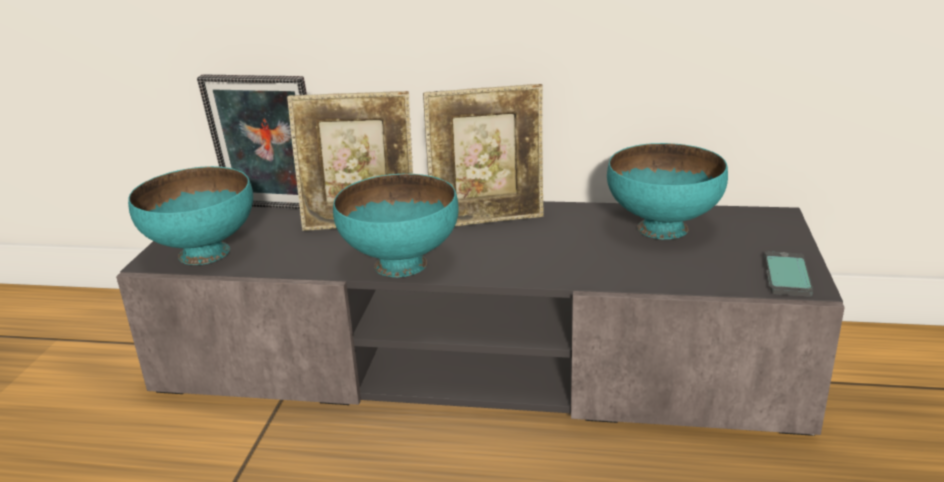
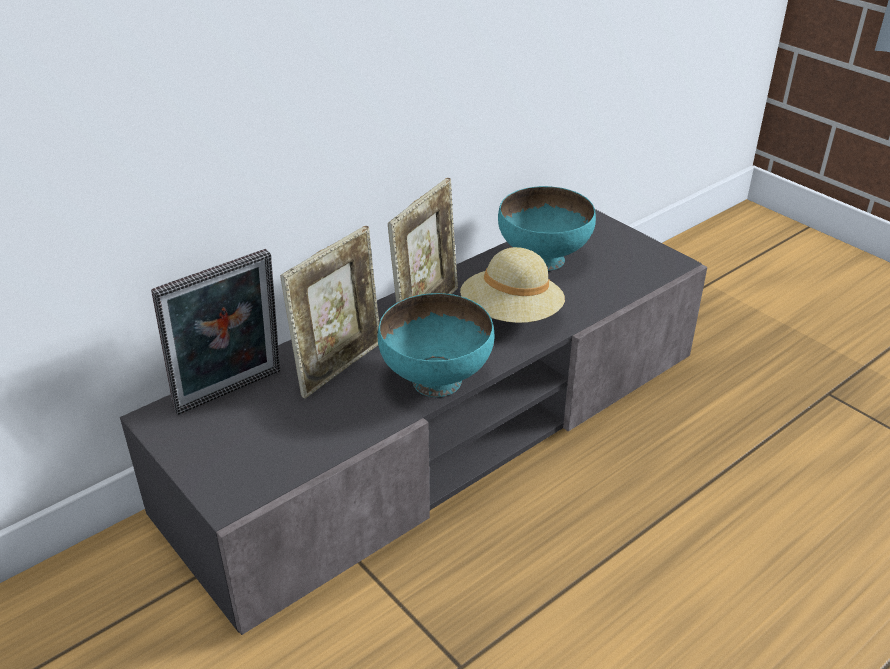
camera: 50 degrees left, 10 degrees up
turquoise bowl [128,166,253,265] -> none
phone [764,251,813,297] -> none
none -> beige hat [460,247,565,323]

